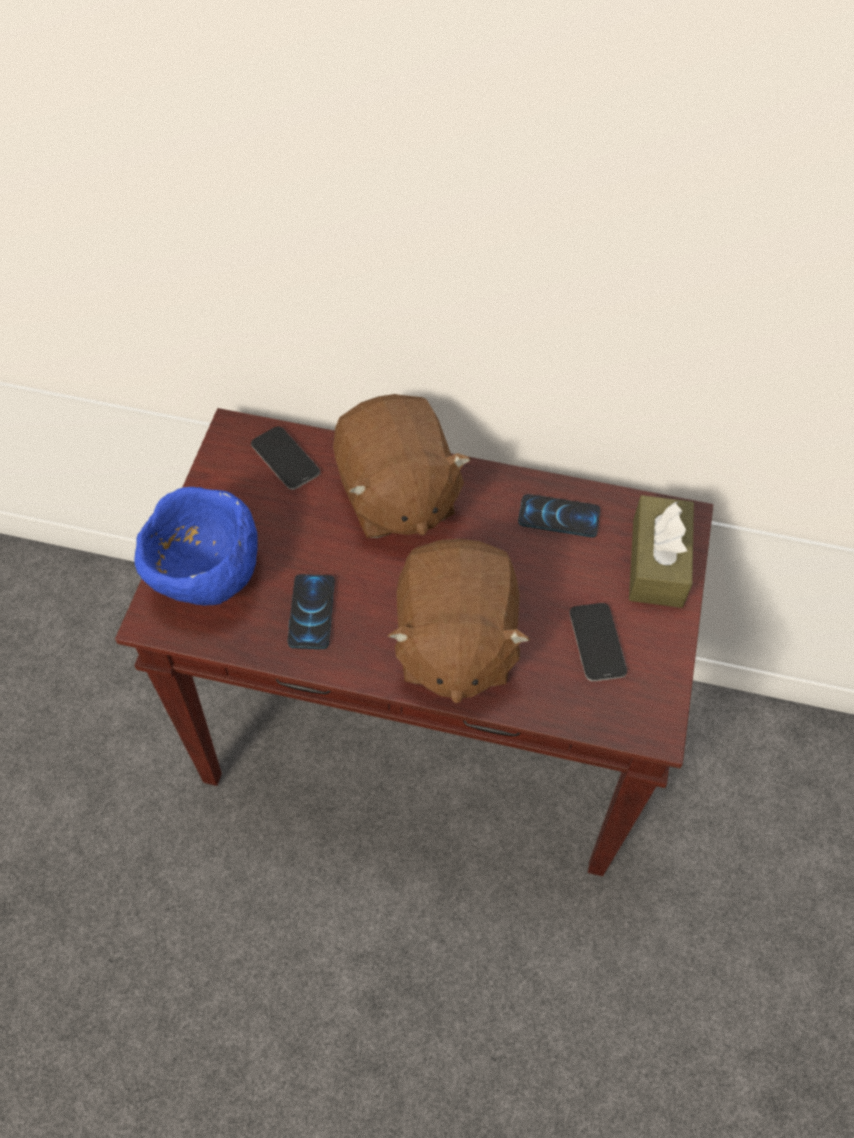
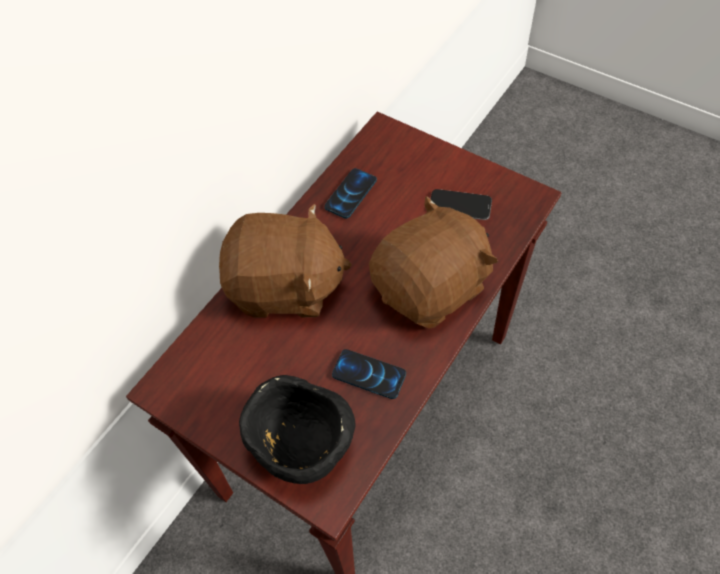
camera: 65 degrees left, 0 degrees up
blue bowl [134,487,258,606] -> black bowl [239,375,355,484]
phone [251,426,320,490] -> none
brown plush toy [388,539,530,703] -> brown plush toy turned 60 degrees counterclockwise [369,196,498,329]
brown tissue box [629,495,694,608] -> none

